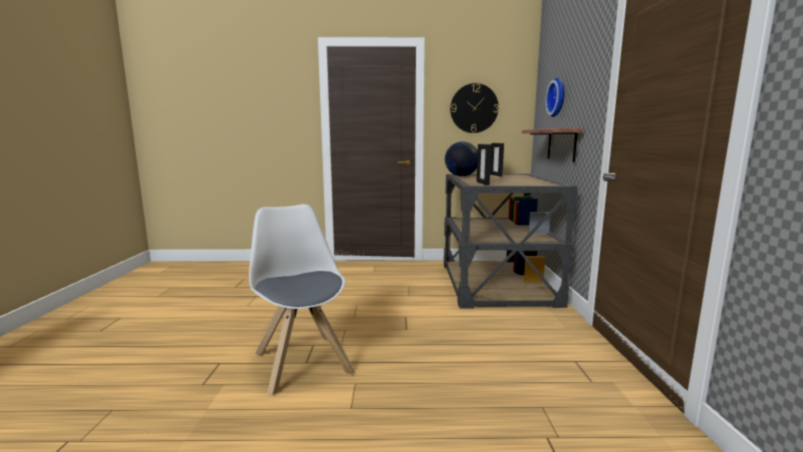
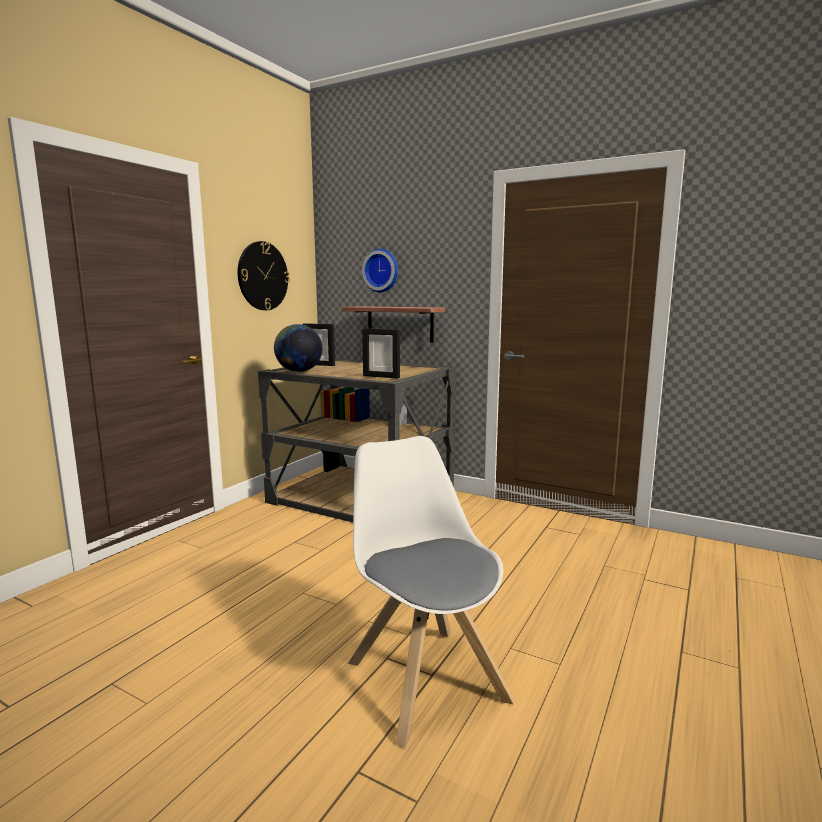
camera: 60 degrees left, 0 degrees up
chair [249,204,355,396] -> chair turned 60 degrees clockwise [348,436,514,748]

